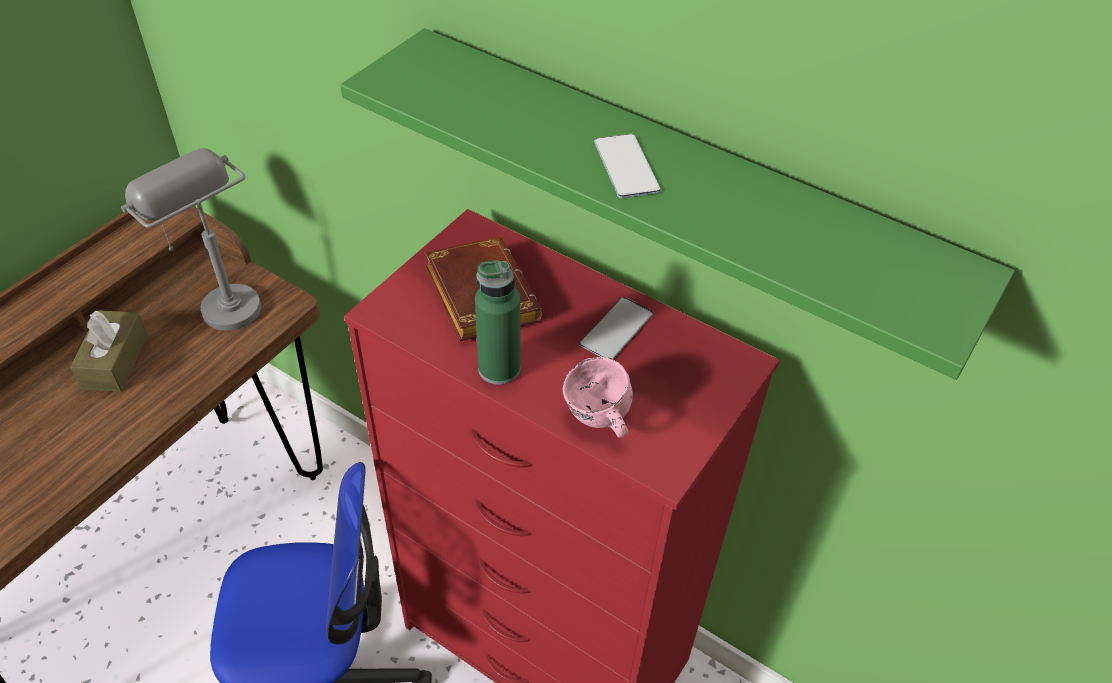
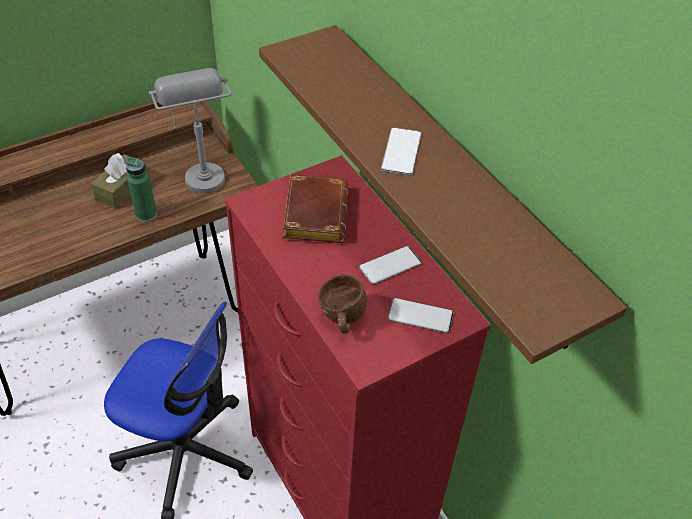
camera: 25 degrees right, 0 degrees up
green shelf [340,28,1015,380] -> brown shelf [259,25,627,364]
green bottle [475,260,520,385] -> green bottle moved to [125,157,157,222]
pink mug [563,357,633,438] -> brown mug [318,274,367,334]
none -> phone [388,298,454,333]

